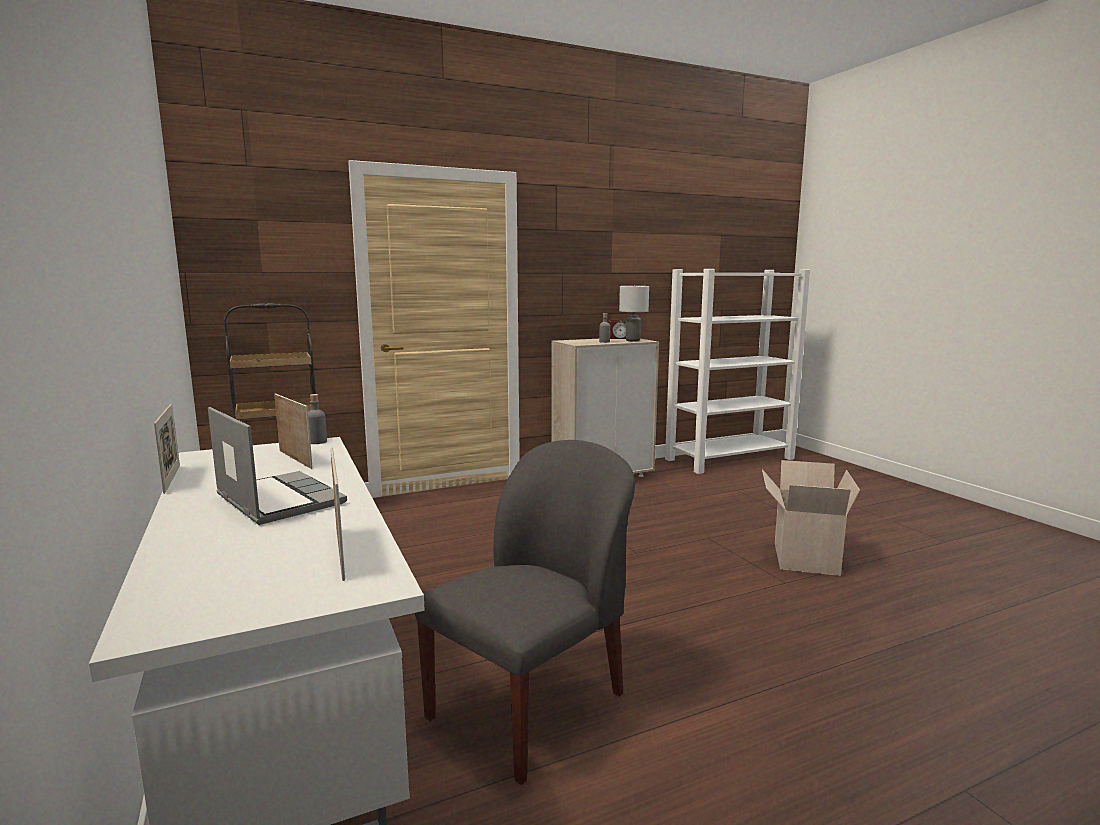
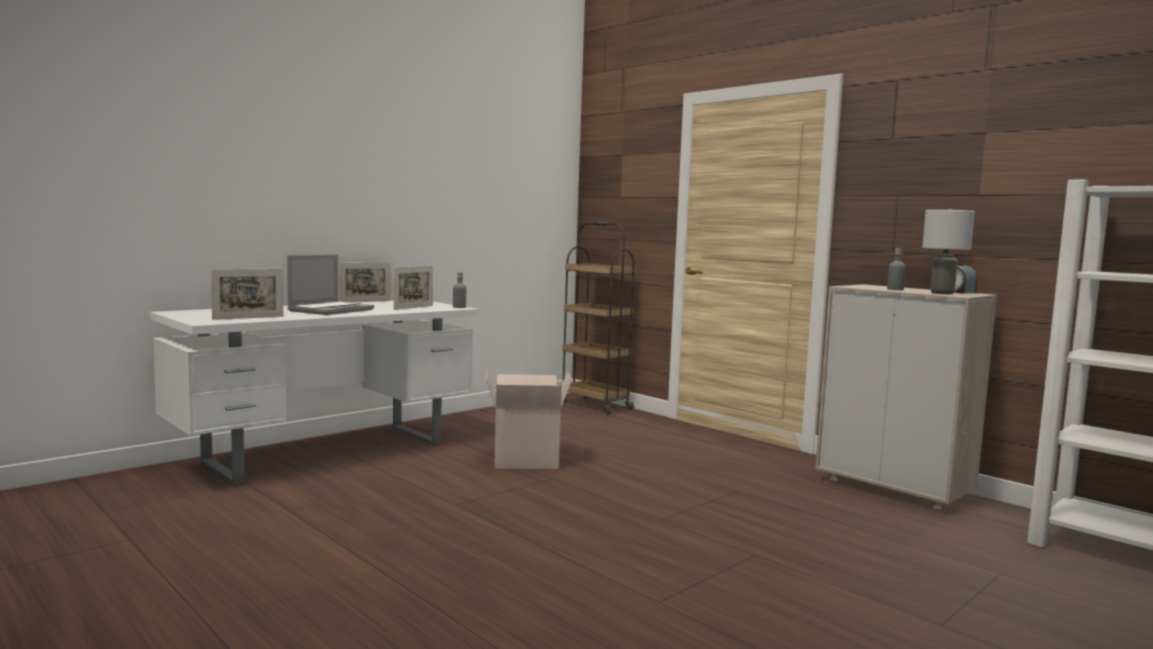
camera: 70 degrees right, 5 degrees down
grey chair [415,440,635,785] -> none
cardboard box [762,460,860,576] -> cardboard box moved to [486,370,572,469]

